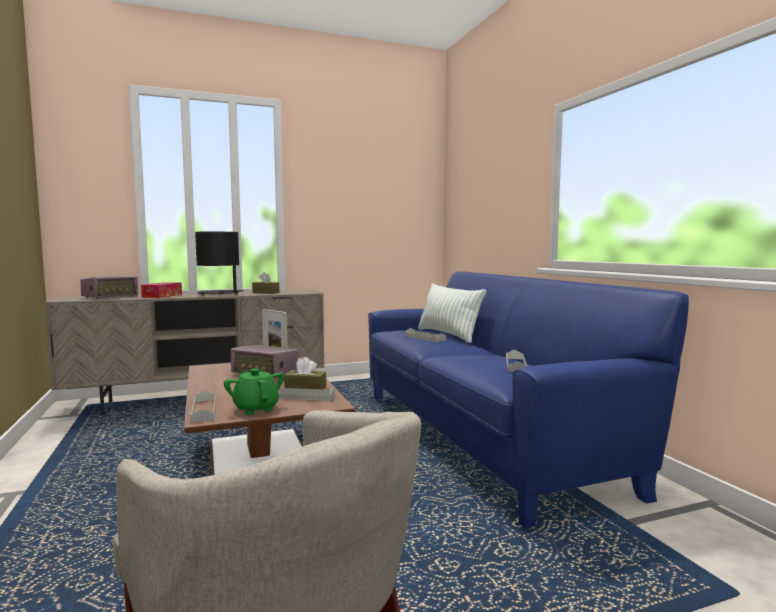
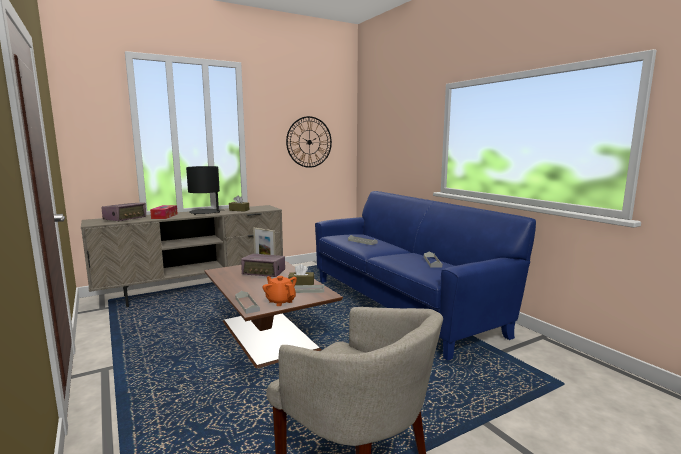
camera: 10 degrees left, 5 degrees up
green teapot [224,368,285,415] -> orange teapot [263,276,297,306]
pillow [418,283,486,343] -> none
none -> wall clock [286,116,332,168]

